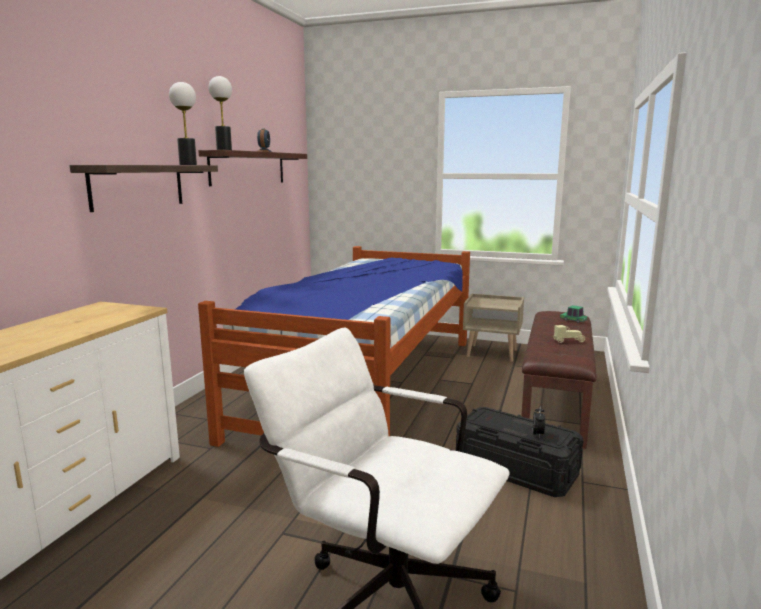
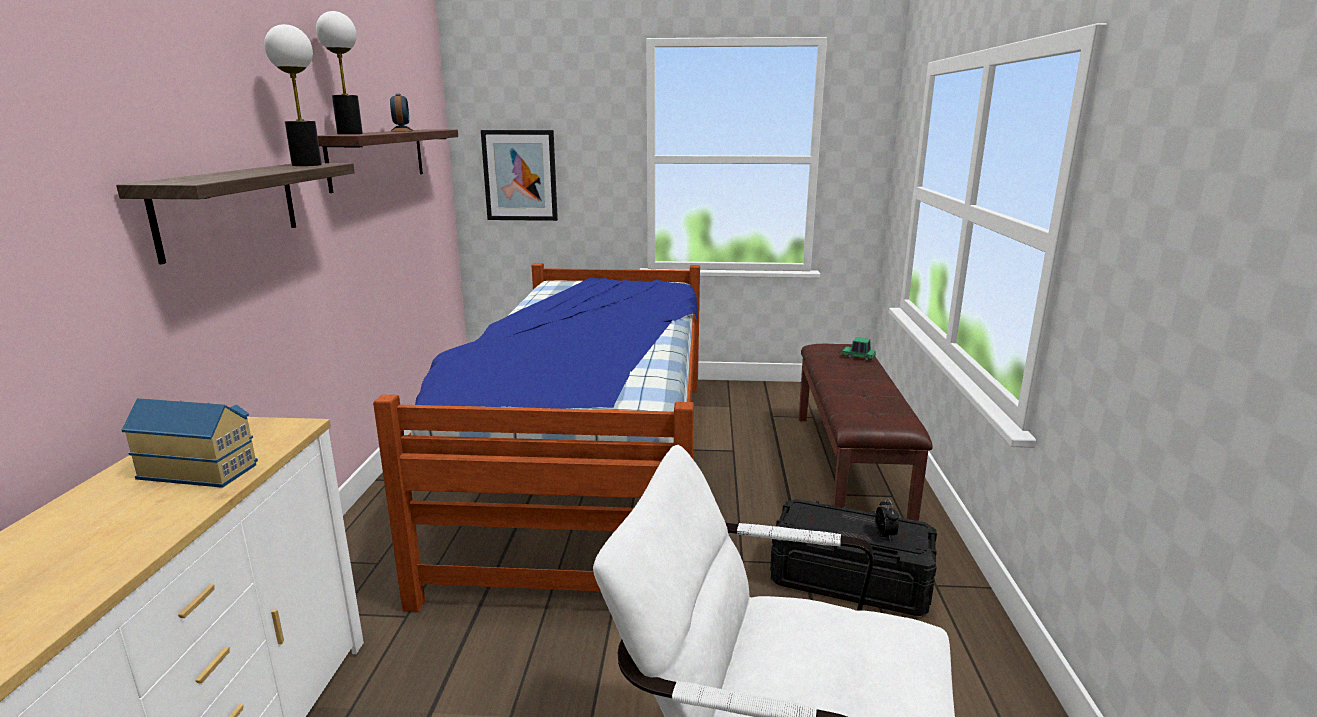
camera: 15 degrees left, 5 degrees up
beige nightstand [463,293,524,362] -> none
beige toy car [553,325,585,343] -> none
none -> toy house [122,398,258,488]
none -> picture [481,130,558,221]

